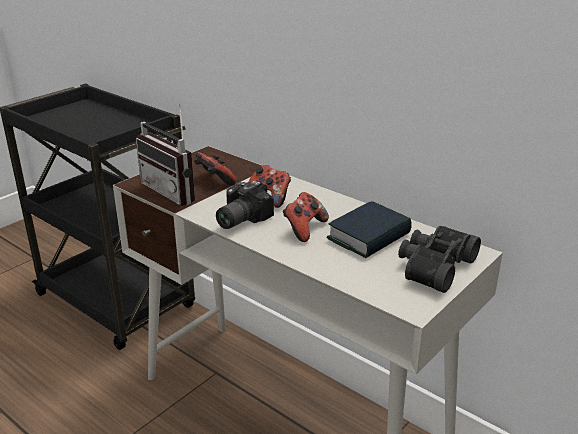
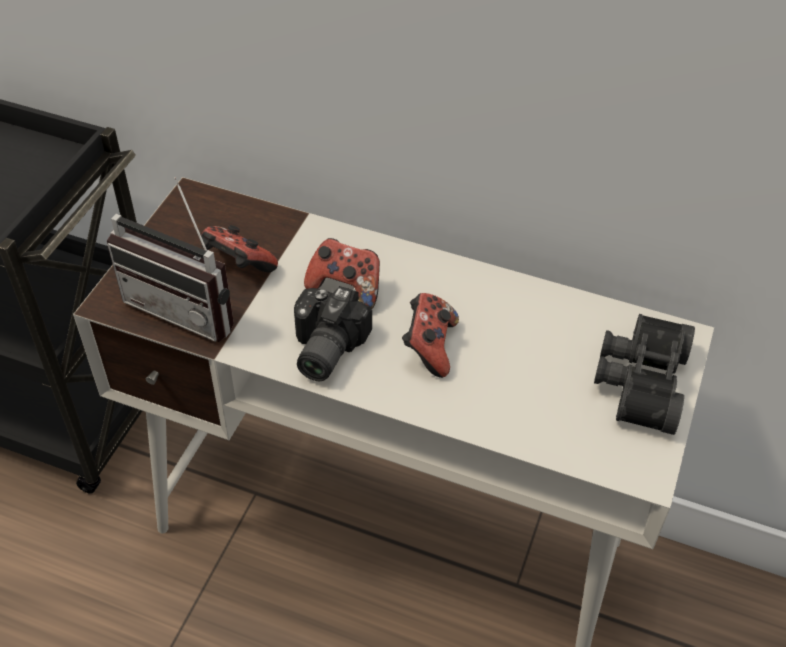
camera: 20 degrees left, 20 degrees up
book [326,201,412,258] -> none

